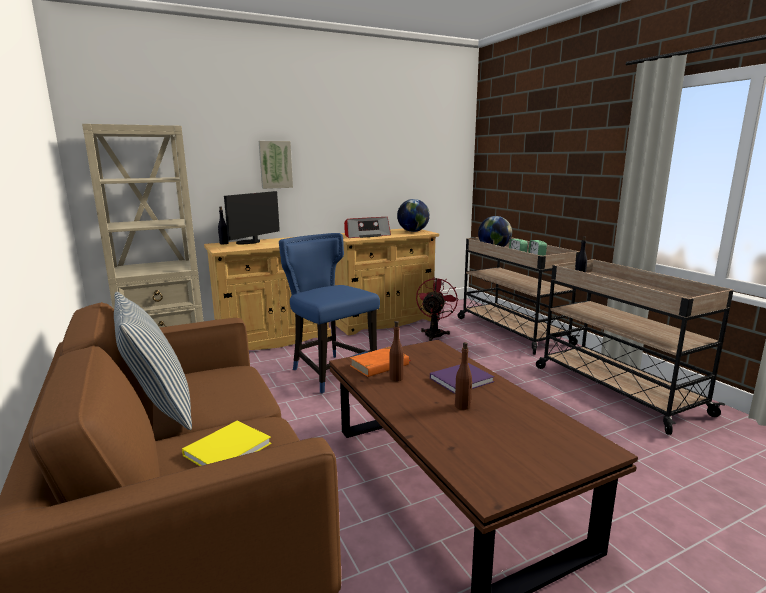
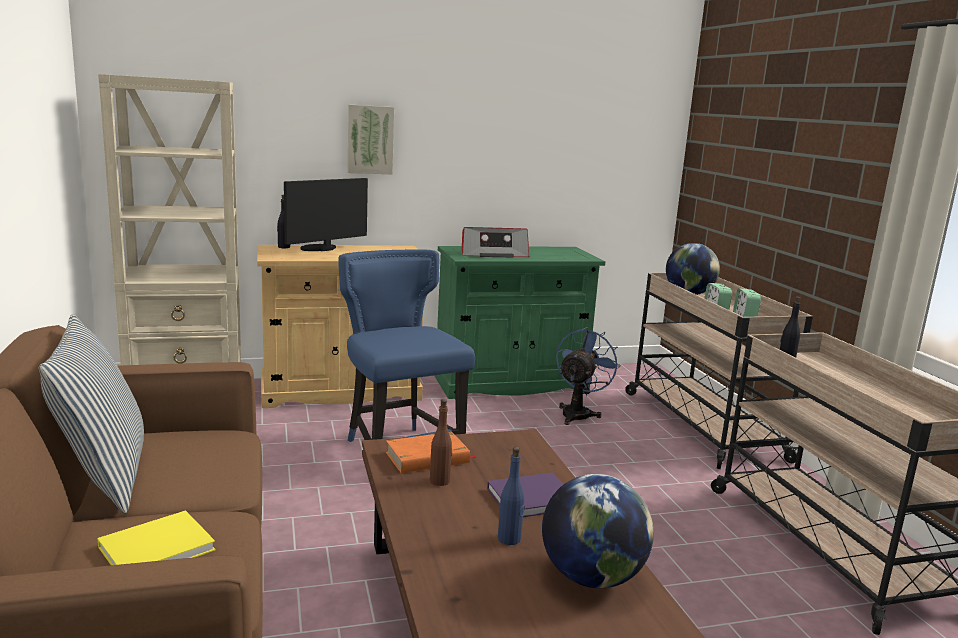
camera: 10 degrees right, 0 degrees up
beige cabinet [335,229,439,335] -> green cabinet [434,246,605,399]
globe [397,199,430,232] -> globe moved to [542,474,654,588]
red fan [416,277,459,341] -> blue fan [556,327,621,425]
brown bottle [455,342,472,410] -> blue bottle [498,447,525,545]

